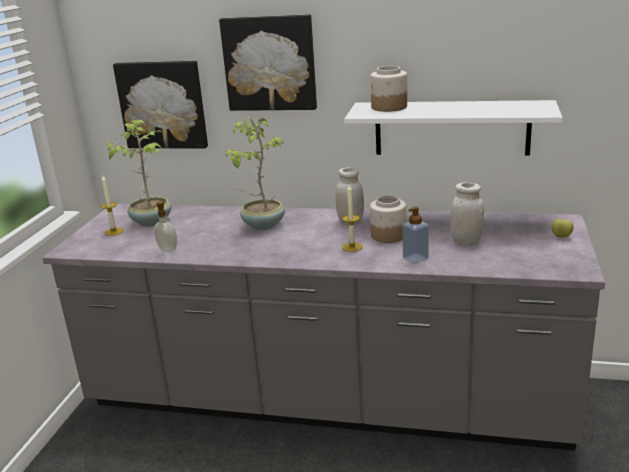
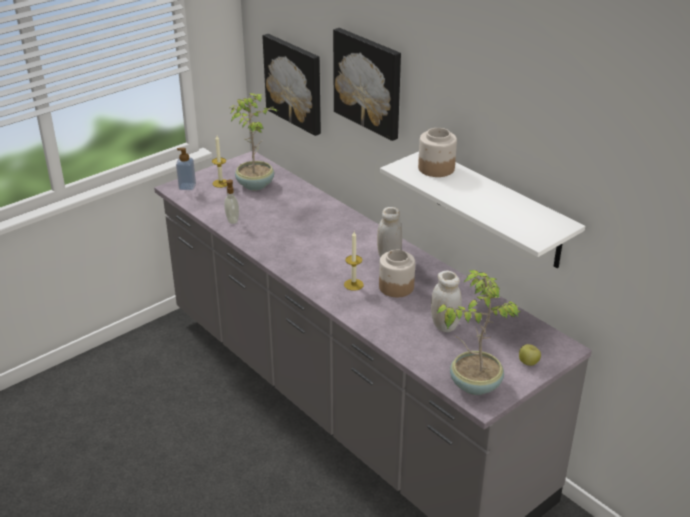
camera: 35 degrees right, 10 degrees up
potted plant [226,117,285,230] -> potted plant moved to [437,270,520,395]
soap dispenser [402,206,429,264] -> soap dispenser moved to [176,148,196,190]

